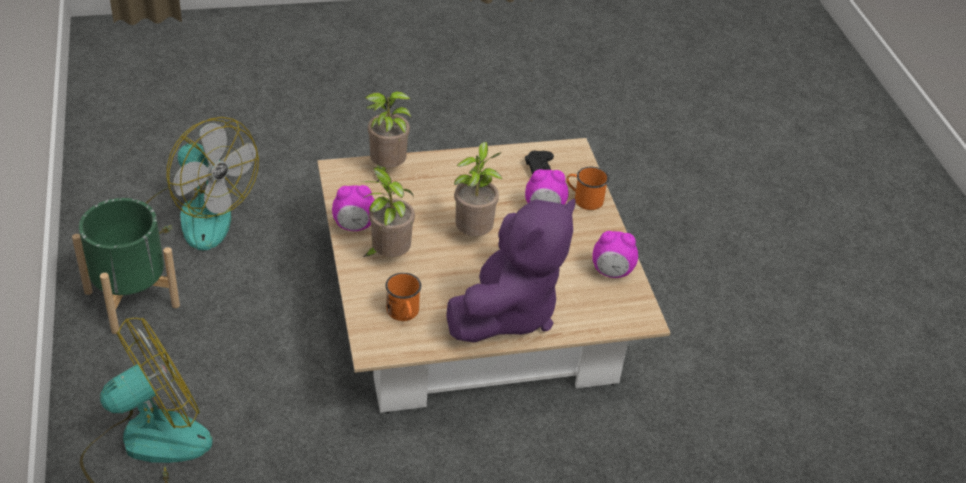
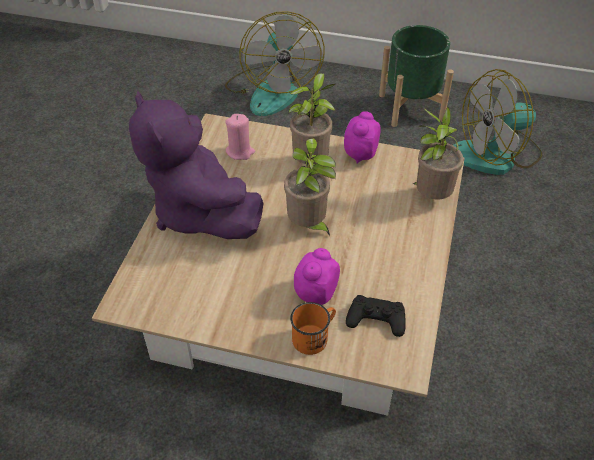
camera: 120 degrees right, 5 degrees up
orange mug [385,273,421,321] -> pink candle [225,114,255,160]
alarm clock [592,231,638,278] -> none

